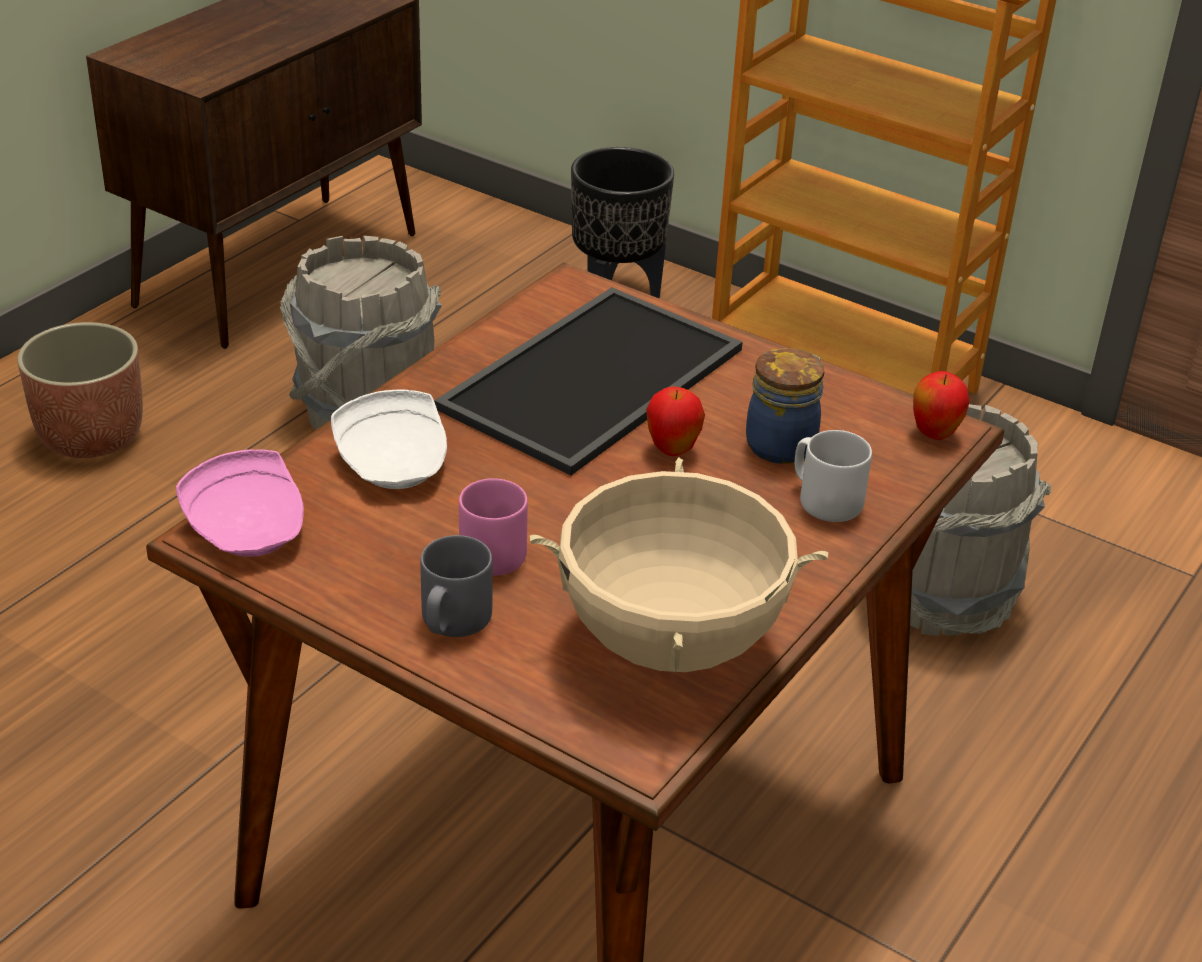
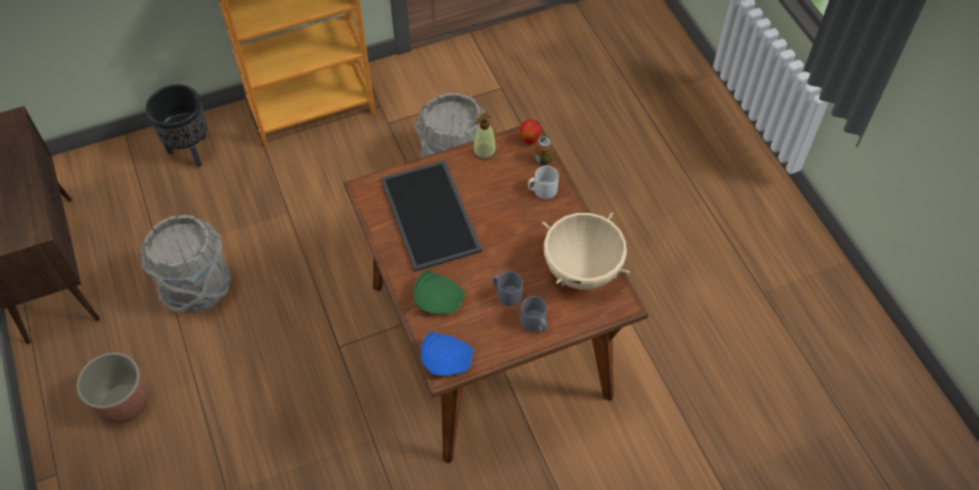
camera: 55 degrees left, 20 degrees up
pink plate [176,449,304,557] -> blue plate [421,331,473,376]
white plate [331,390,447,489] -> green plate [413,270,465,314]
pink mug [459,478,528,576] -> grey mug [493,271,523,306]
apple [646,387,705,456] -> none
jar [746,348,824,464] -> none
none -> soap dispenser [473,112,496,160]
none -> can [535,135,553,165]

